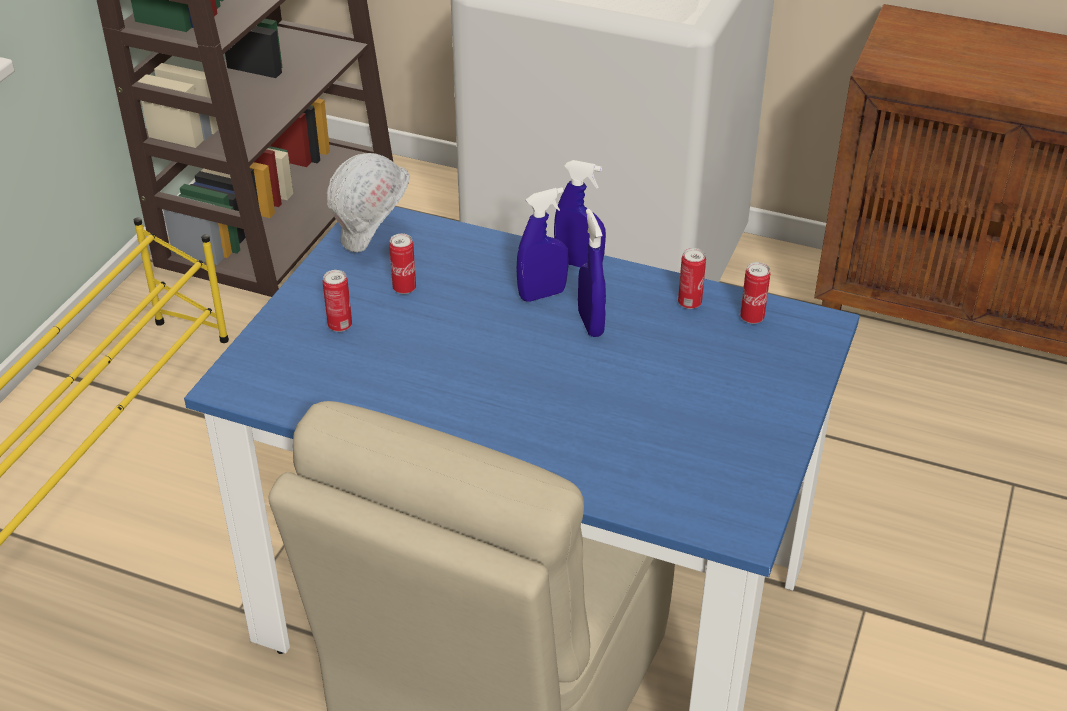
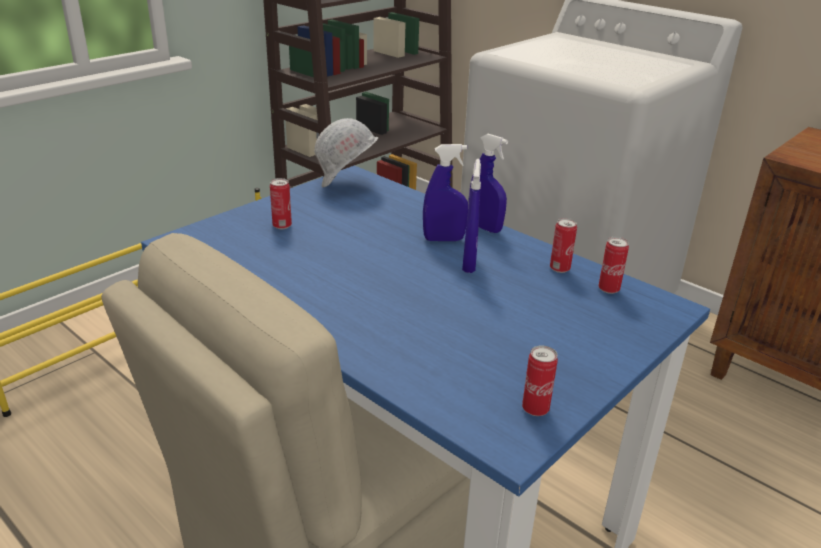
camera: 20 degrees right, 10 degrees down
can [389,233,416,294] -> can moved to [522,345,558,416]

